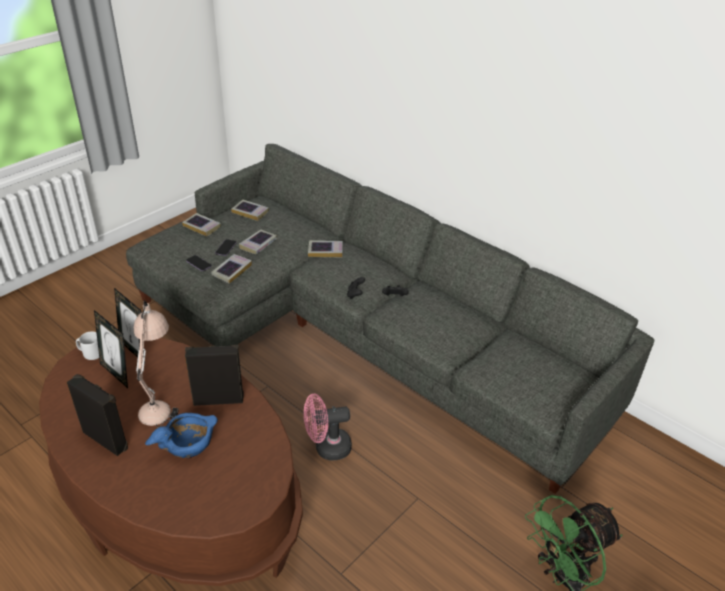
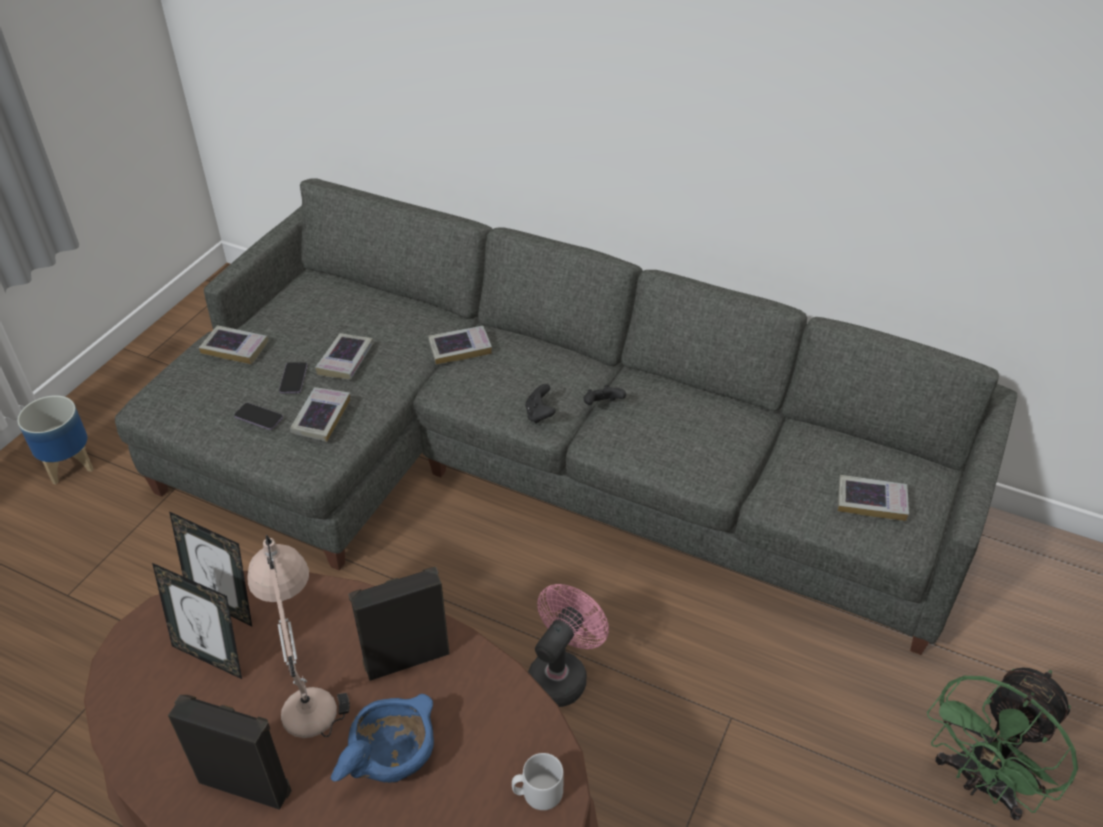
camera: 15 degrees left, 5 degrees up
grey mug [76,331,99,360] -> grey mug moved to [512,753,564,810]
book [231,200,269,221] -> book moved to [837,475,909,521]
pink fan [304,393,352,460] -> pink fan turned 150 degrees clockwise [528,584,609,707]
none -> planter [17,395,94,484]

